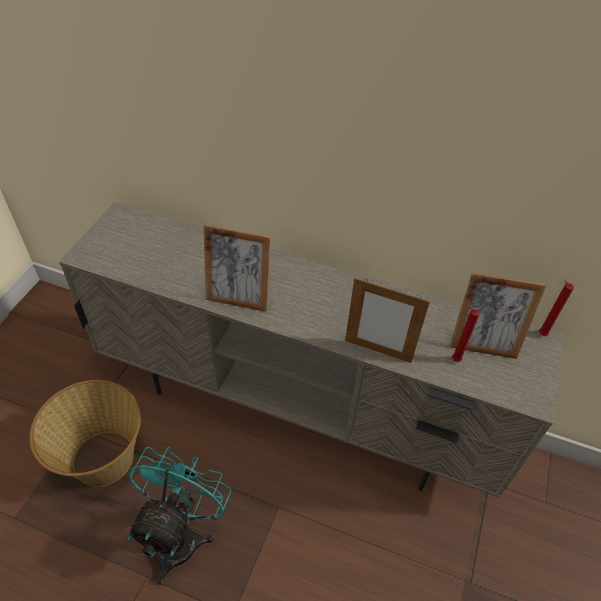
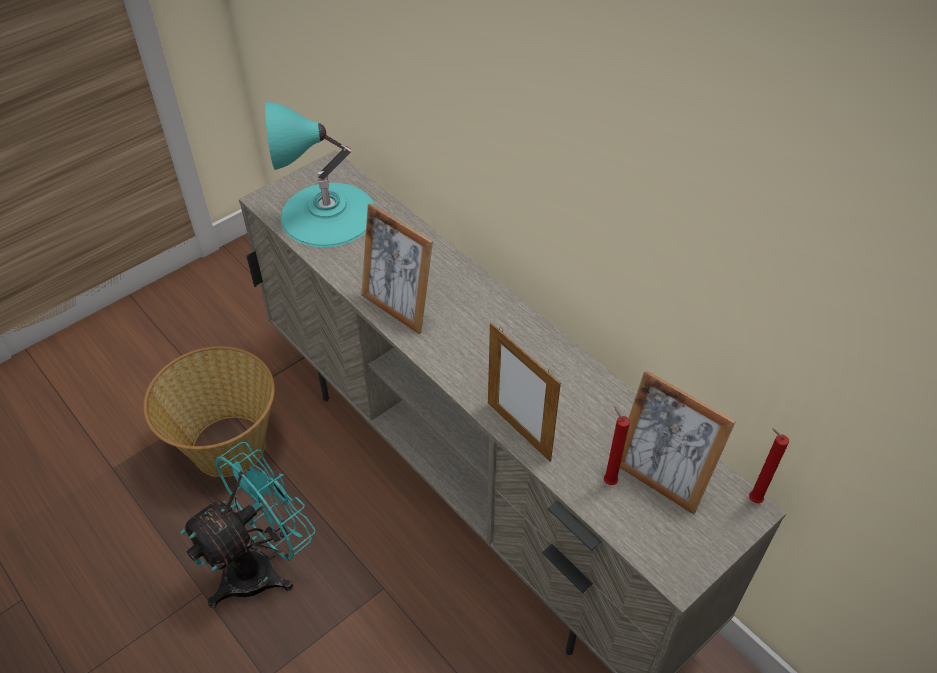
camera: 30 degrees right, 0 degrees up
none -> turquoise table lamp [265,102,375,247]

